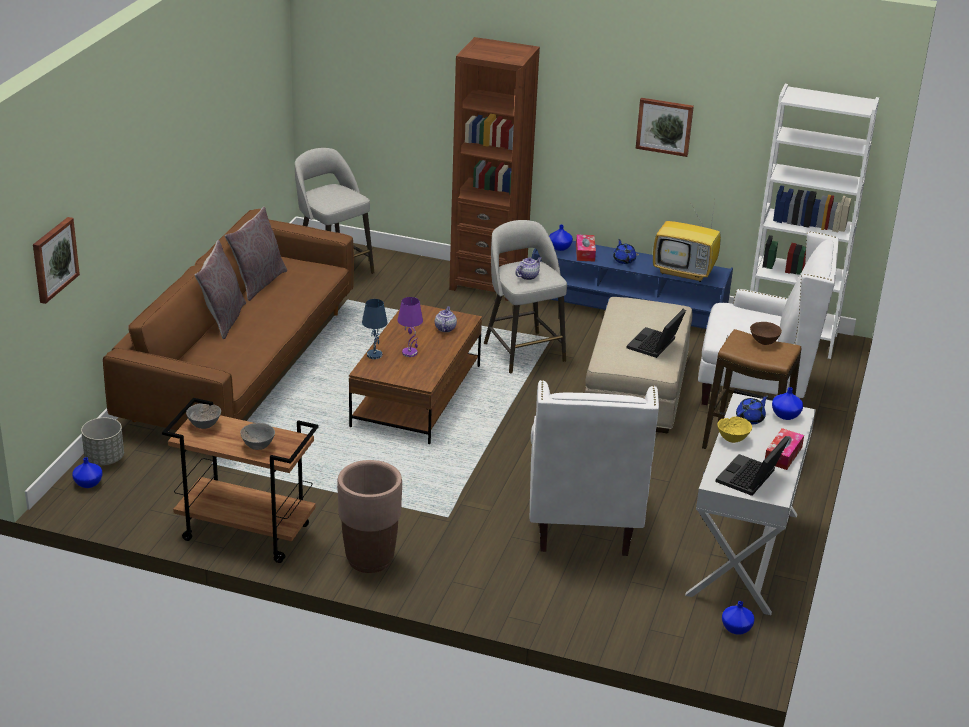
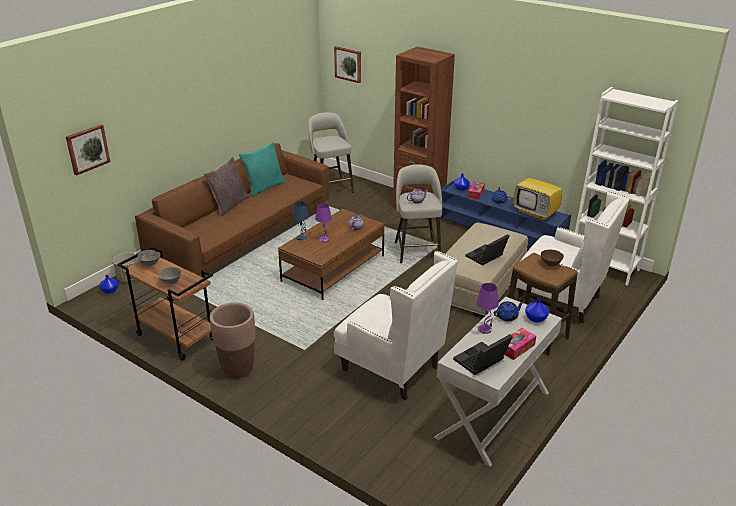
camera: 20 degrees right, 0 degrees up
grey pillow [225,207,287,301] -> turquoise pillow [239,141,286,197]
white armchair [530,380,659,556] -> white armchair turned 75 degrees counterclockwise [334,251,458,401]
picture [636,98,694,157] -> picture moved to [334,46,361,83]
yellow bowl [717,416,752,443] -> purple table lamp [476,283,499,334]
blue vase [722,601,755,635] -> none

